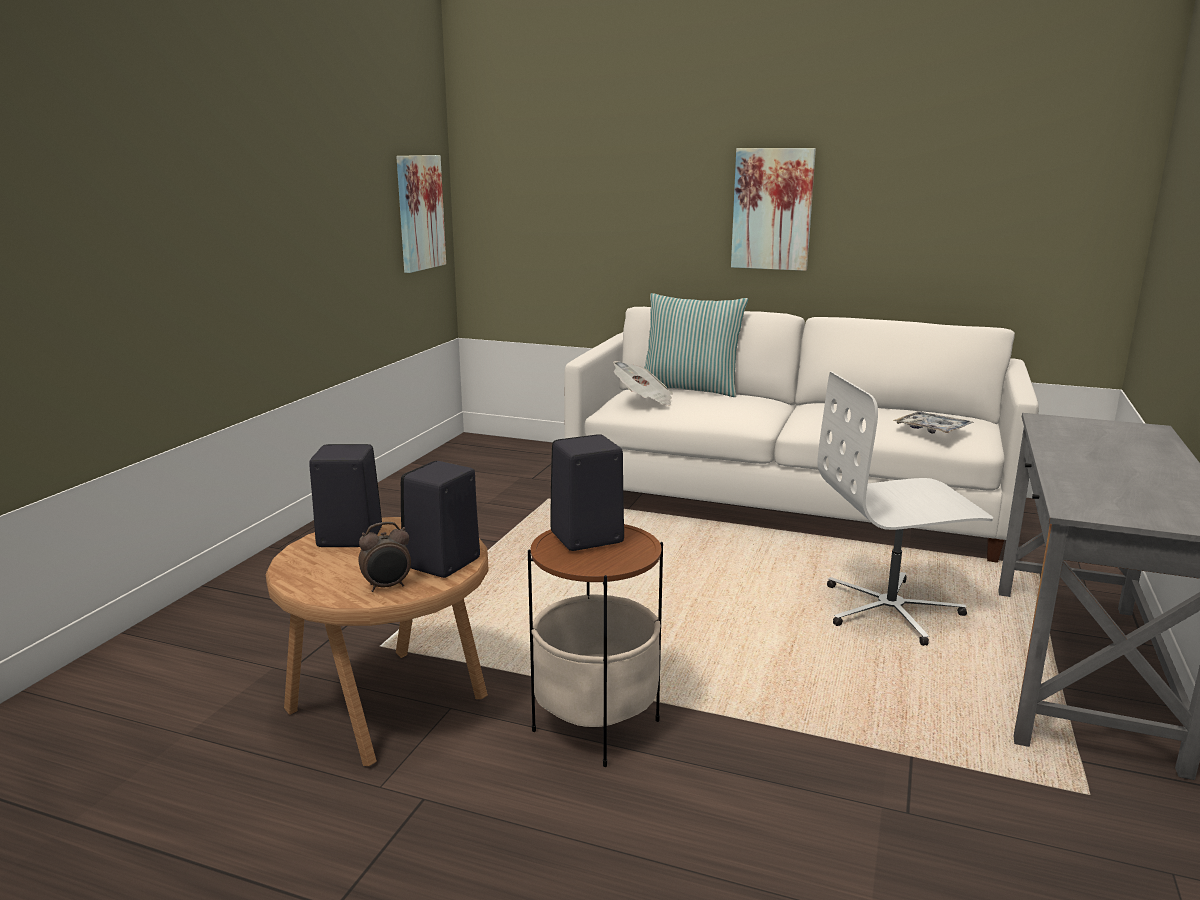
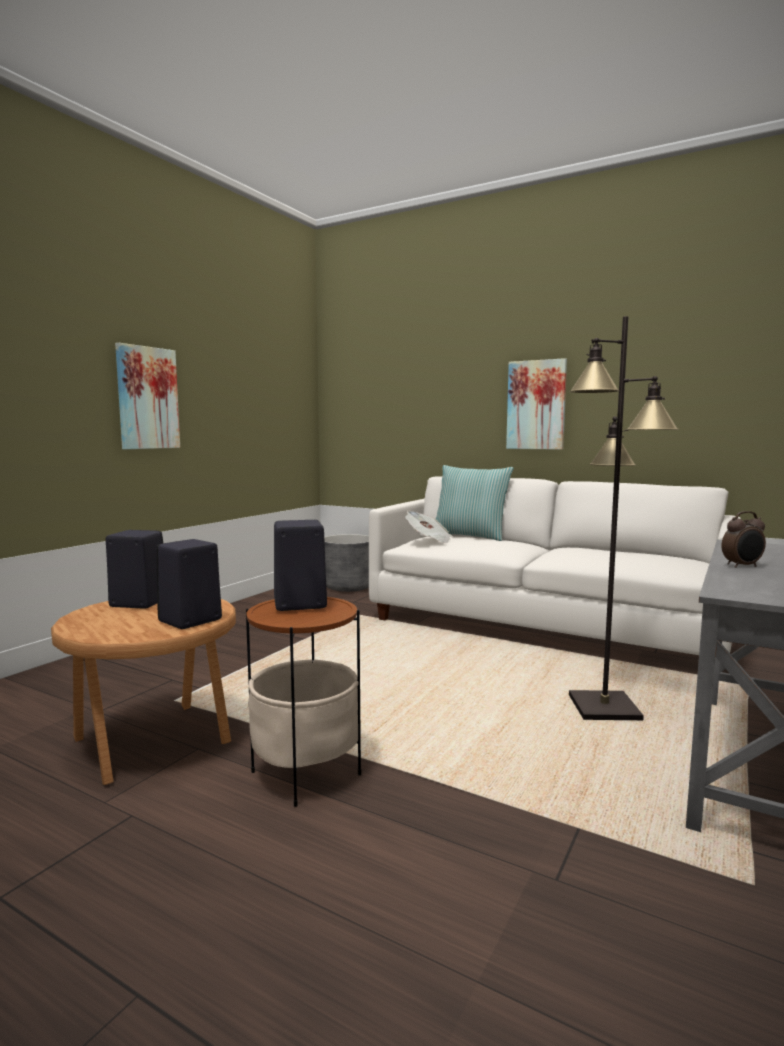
camera: 10 degrees right, 10 degrees down
alarm clock [358,522,411,592] -> alarm clock moved to [722,511,766,568]
picture [396,155,446,273] -> picture moved to [115,343,180,449]
white office chair [817,371,993,646] -> black floor lamp [569,316,678,720]
tray [893,411,974,434] -> none
none -> grey planter [324,534,369,592]

